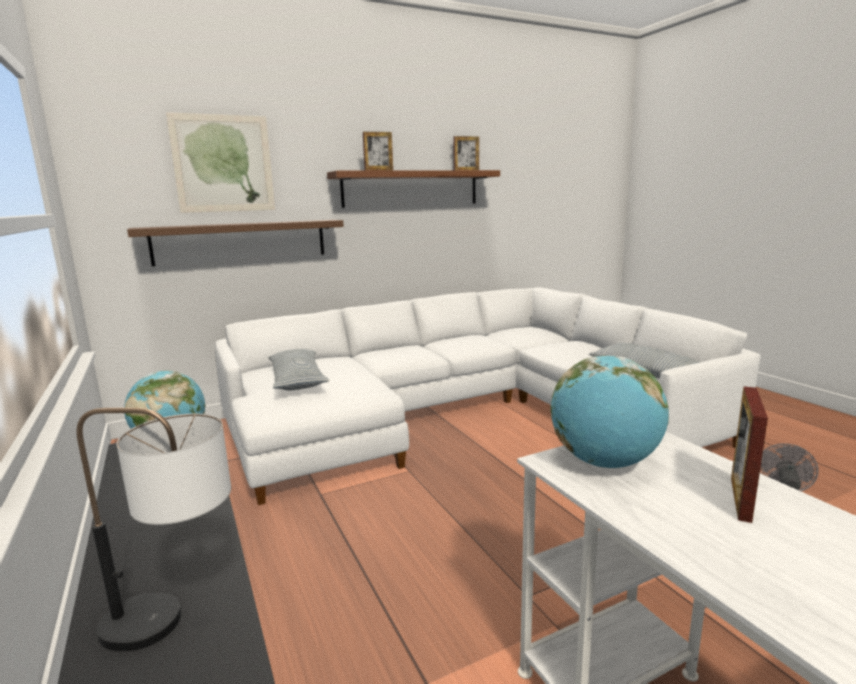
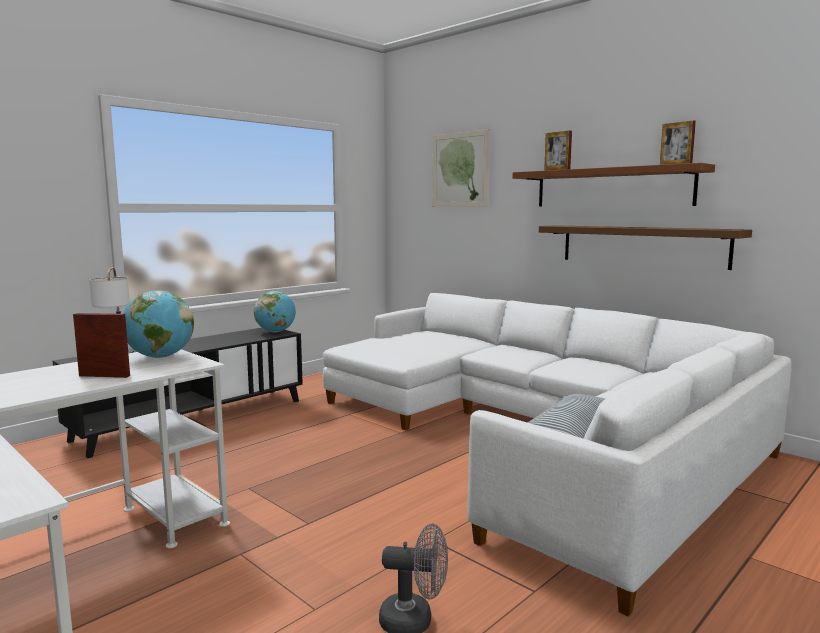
camera: 70 degrees right, 5 degrees down
brown shelf [127,220,344,266] -> brown shelf moved to [539,225,752,270]
pillow [268,349,329,390] -> none

